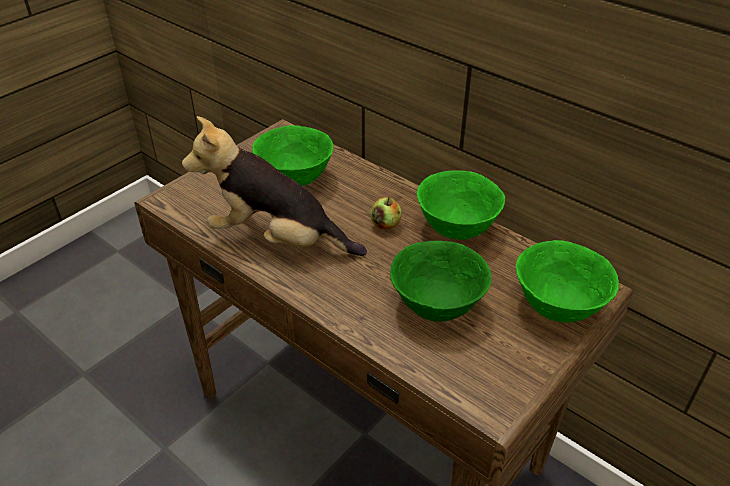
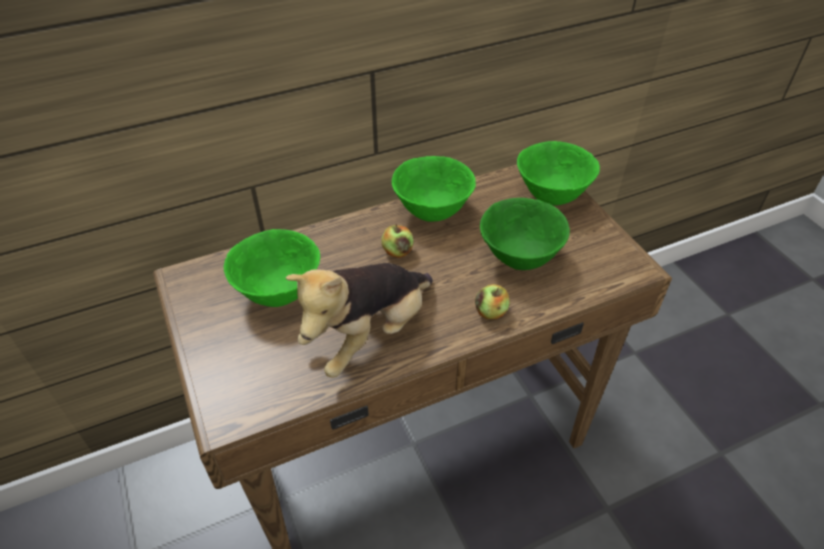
camera: 65 degrees left, 5 degrees up
none -> apple [475,284,510,319]

